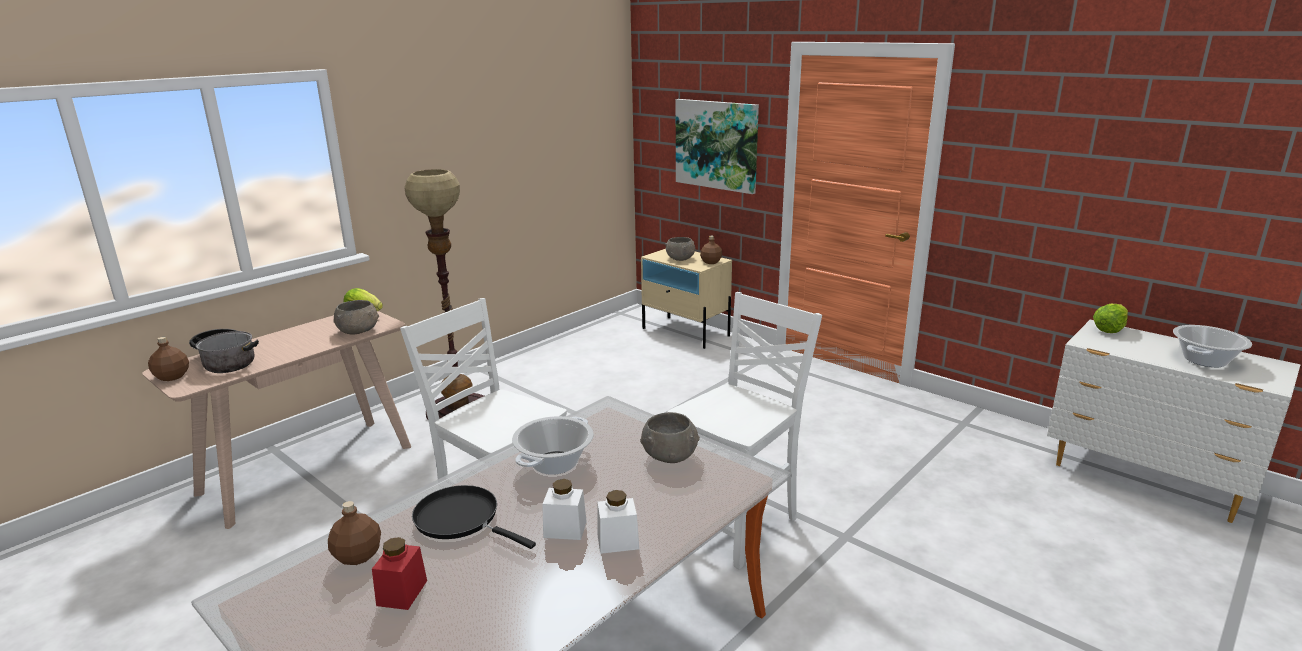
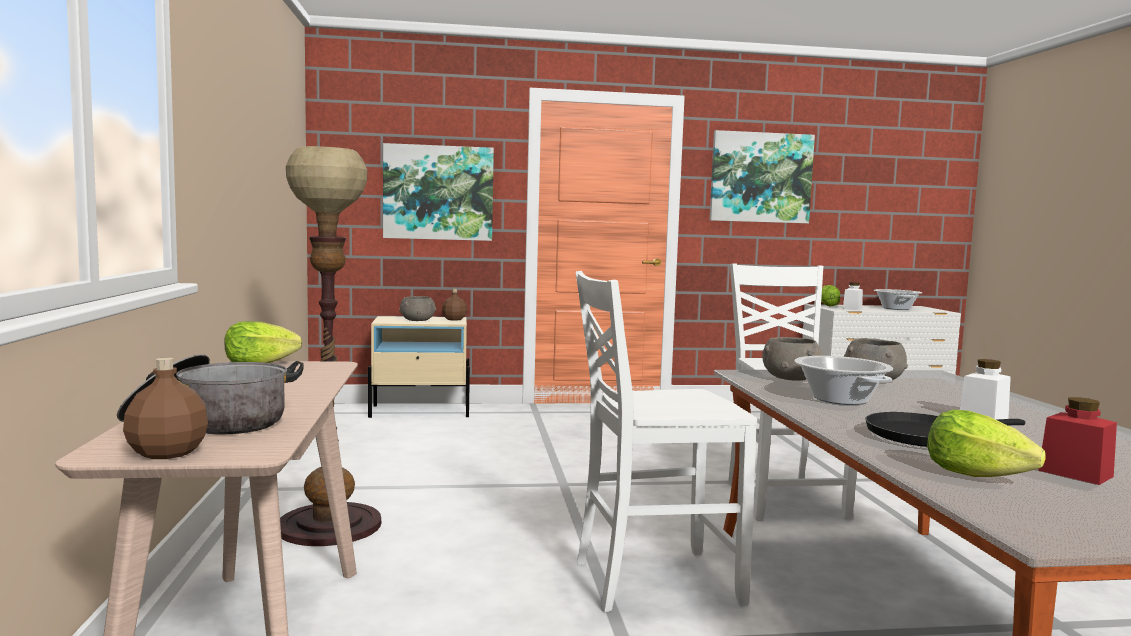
camera: 50 degrees left, 15 degrees down
brown bottle [328,501,381,565] -> lettuce [927,409,1046,477]
grey bowl [333,300,379,334] -> grey bowl moved to [762,337,823,381]
white jar [597,490,639,554] -> white jar moved to [843,282,863,310]
none -> picture [710,130,815,223]

